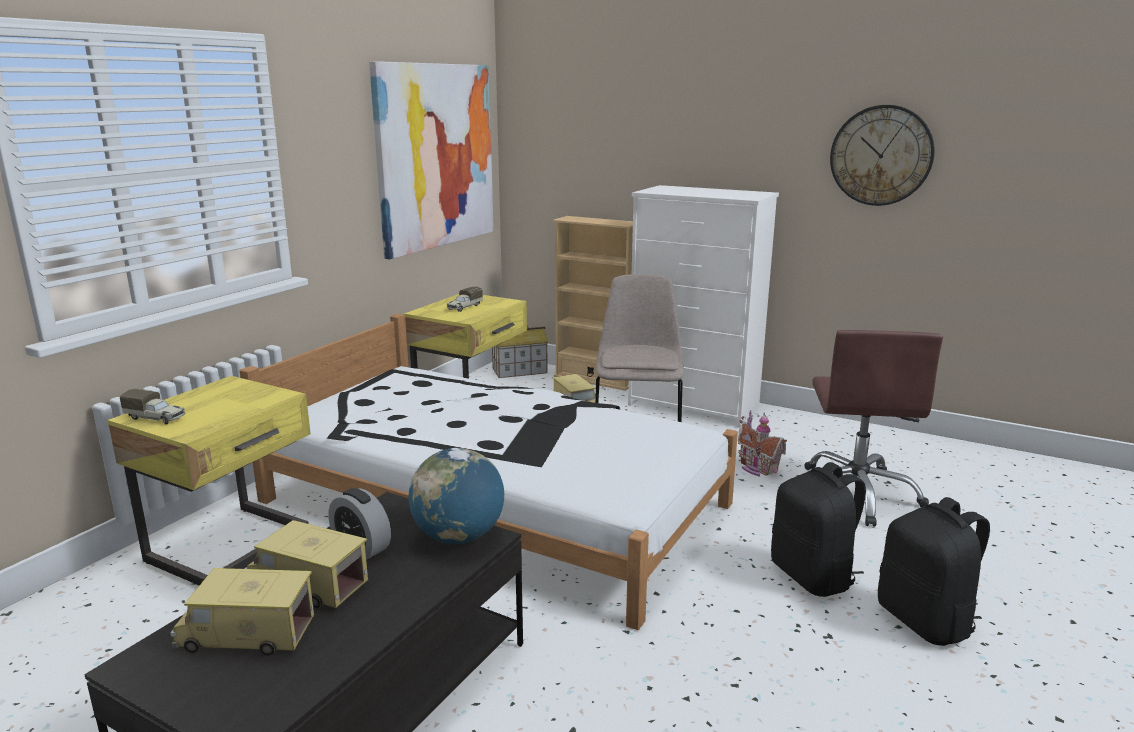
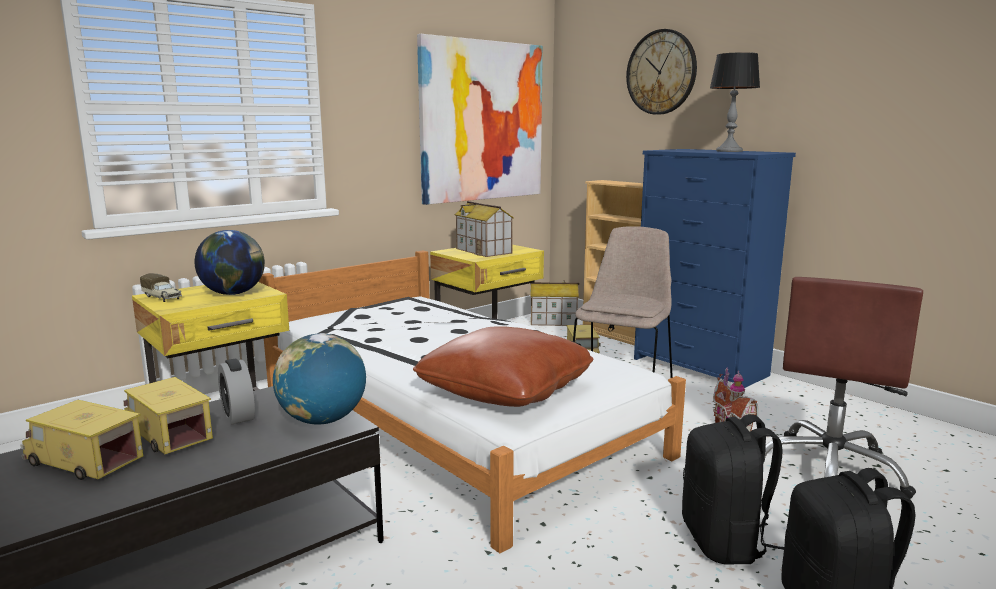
camera: 20 degrees right, 5 degrees down
toy truck [447,286,483,312] -> toy house [454,201,514,257]
white dresser [628,185,779,428] -> blue dresser [634,149,796,388]
wall clock [830,105,935,206] -> wall clock moved to [626,29,697,115]
none -> globe [195,230,265,295]
none -> brown pillow [413,326,593,407]
none -> table lamp [710,52,760,152]

